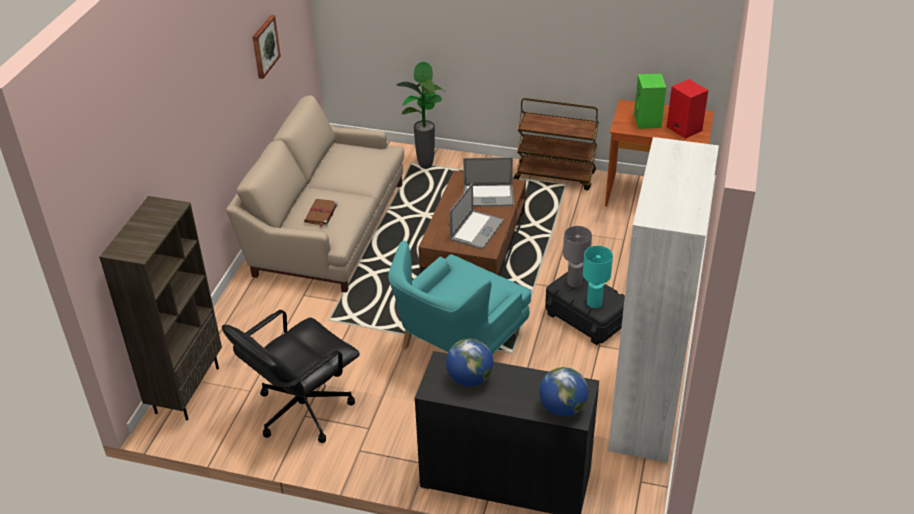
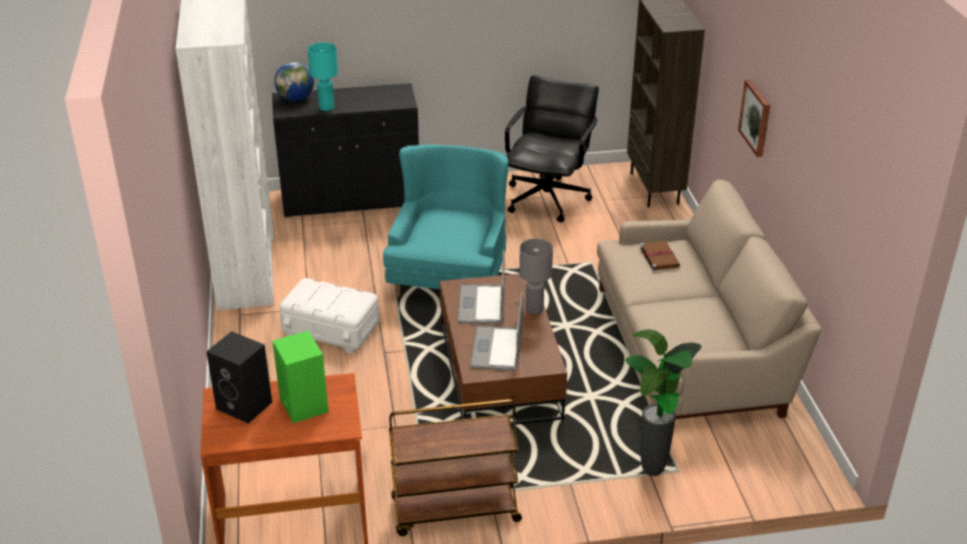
camera: 155 degrees right, 5 degrees down
picture [253,15,281,79] -> picture moved to [738,79,770,157]
globe [446,339,493,387] -> none
laptop [463,157,514,207] -> laptop turned 60 degrees counterclockwise [470,292,524,371]
black storage box [545,272,625,345] -> white storage box [279,278,379,354]
grey table lamp [563,226,592,288] -> grey table lamp moved to [519,239,553,314]
turquoise table lamp [583,246,613,308] -> turquoise table lamp moved to [308,42,338,111]
red speaker [667,79,708,139] -> black speaker [206,331,272,424]

